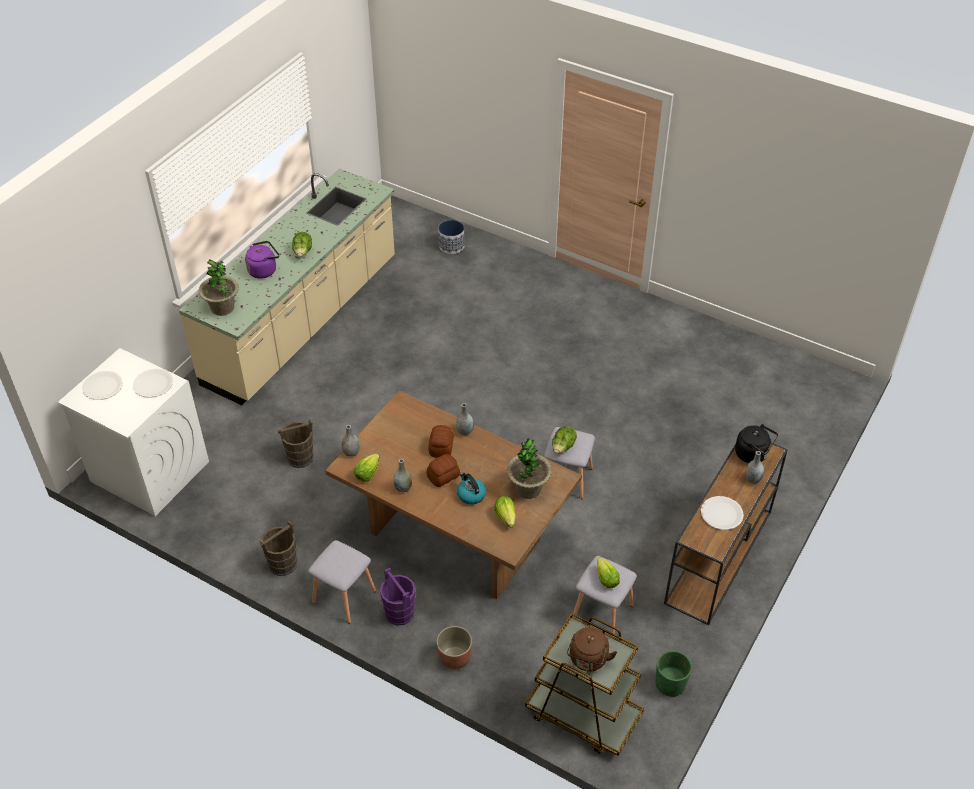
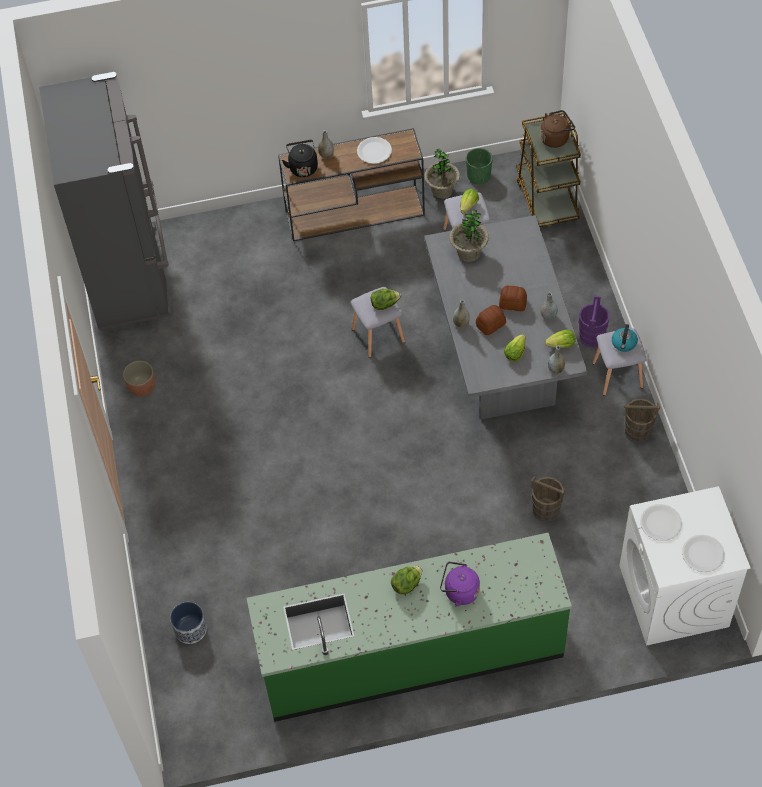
camera: 130 degrees left, 10 degrees up
beige counter [179,168,395,405] -> green counter [247,533,572,722]
potted plant [199,259,239,316] -> potted plant moved to [424,148,460,199]
brown dining table [325,390,582,599] -> grey dining table [424,215,587,420]
planter [436,626,472,669] -> planter moved to [123,361,155,397]
kettle [457,472,486,505] -> kettle moved to [612,324,638,352]
lettuce [494,496,516,528] -> lettuce moved to [504,334,526,362]
none -> grey fridge [39,72,173,330]

